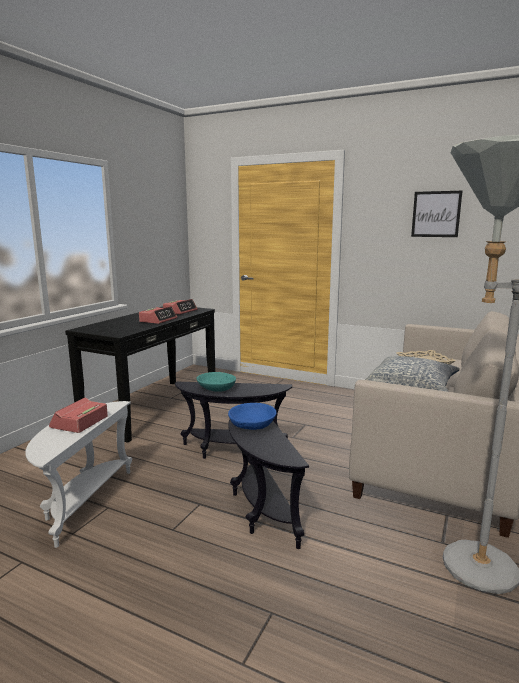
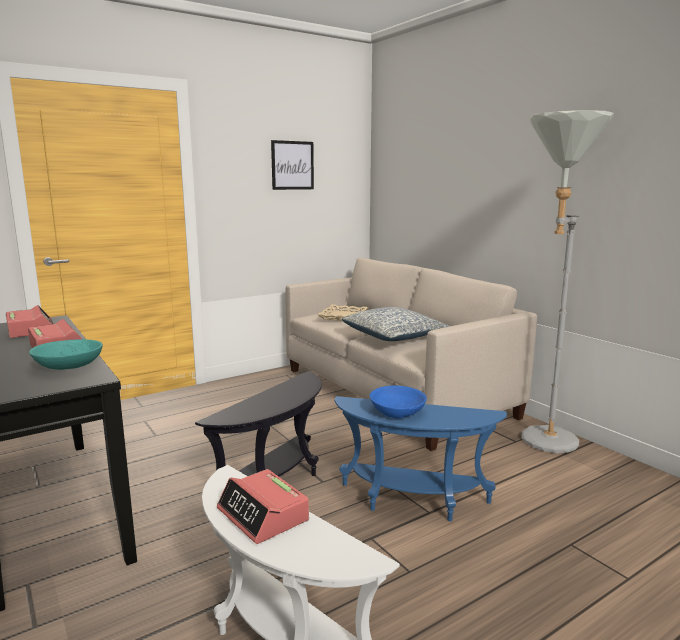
camera: 60 degrees left, 0 degrees up
turquoise bowl [196,372,236,392] -> turquoise bowl moved to [29,339,103,370]
black side table [228,402,309,549] -> blue side table [334,396,507,521]

